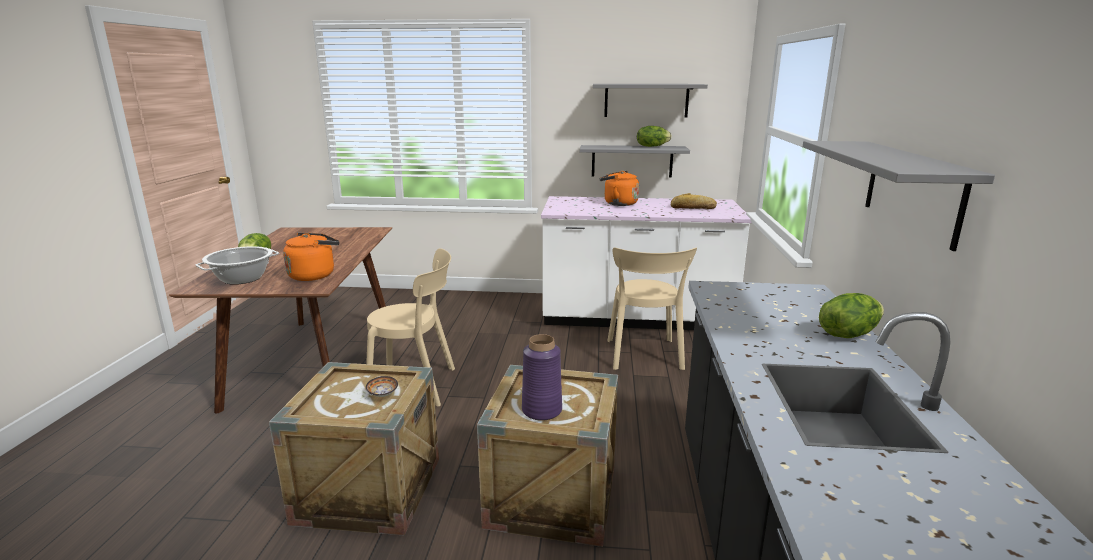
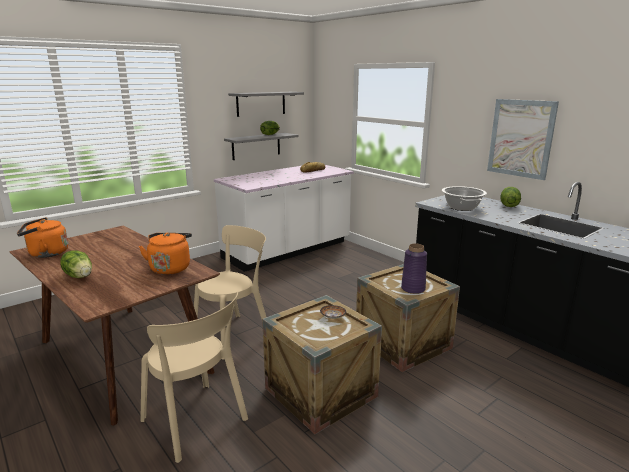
camera: 45 degrees left, 0 degrees up
cooking pot [195,246,279,285] -> cooking pot moved to [442,186,487,211]
orange kettle [600,171,639,206] -> orange kettle moved to [17,217,68,258]
beige chair [607,247,697,370] -> beige chair moved to [140,291,248,463]
grey shelf [803,141,995,251] -> picture [487,99,559,180]

